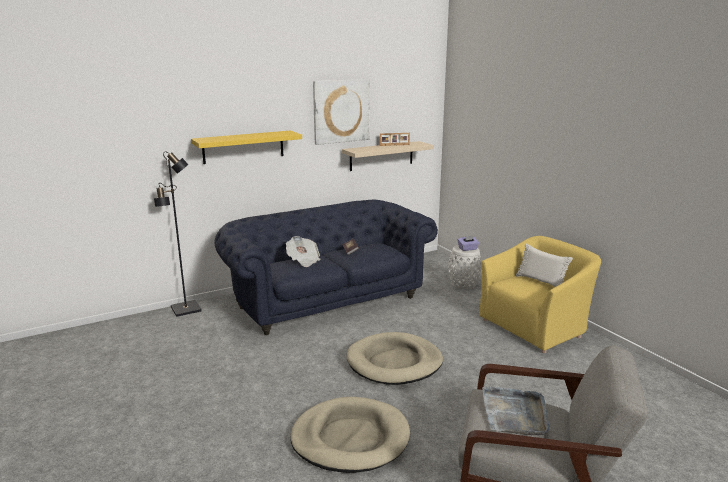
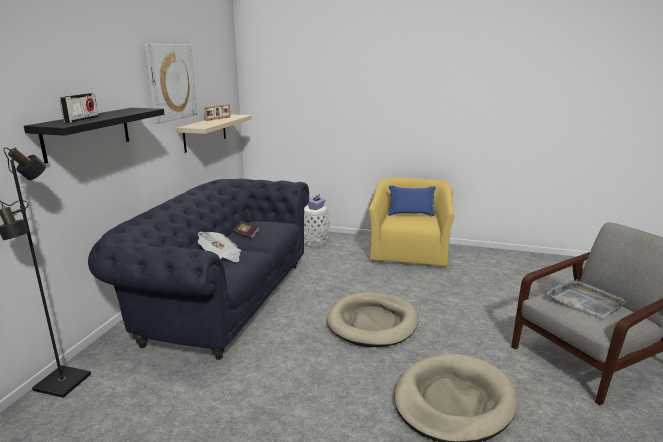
camera: 45 degrees left, 0 degrees up
yellow shelf [191,130,302,164] -> black shelf [24,108,164,164]
white pillow [516,244,573,287] -> blue pillow [388,186,436,216]
none -> radio [59,93,98,123]

